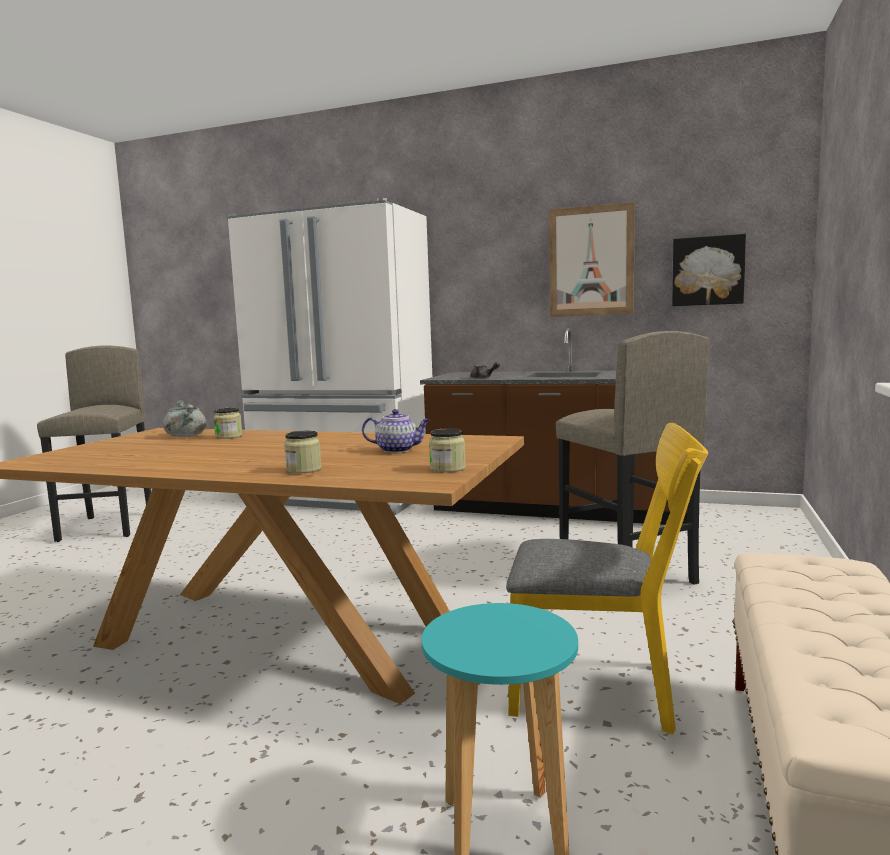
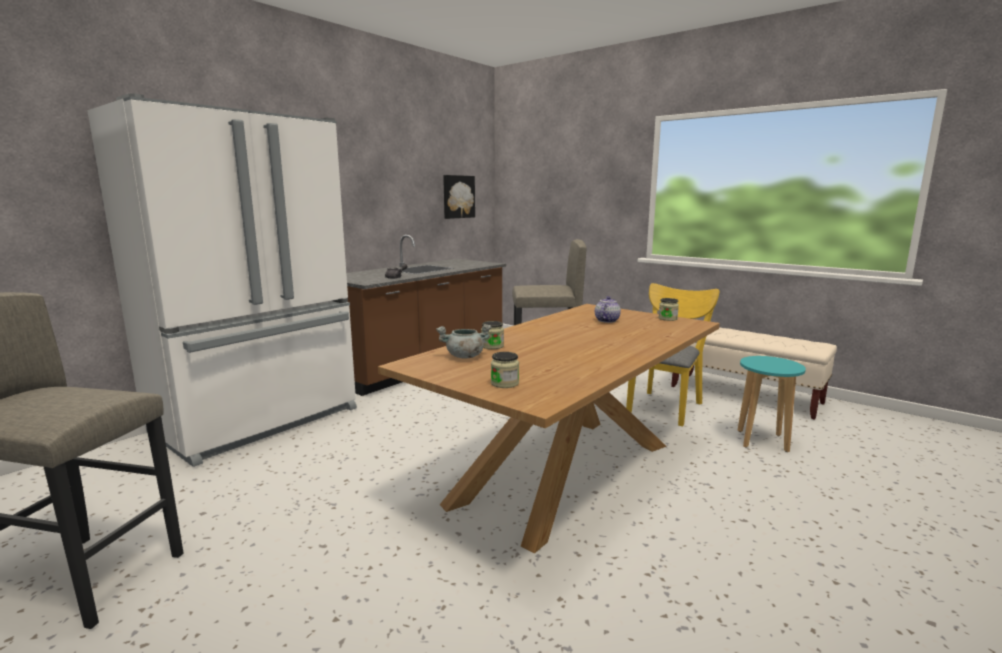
camera: 70 degrees left, 5 degrees up
jar [284,431,322,474] -> jar moved to [491,352,519,388]
picture [549,202,635,317] -> none

